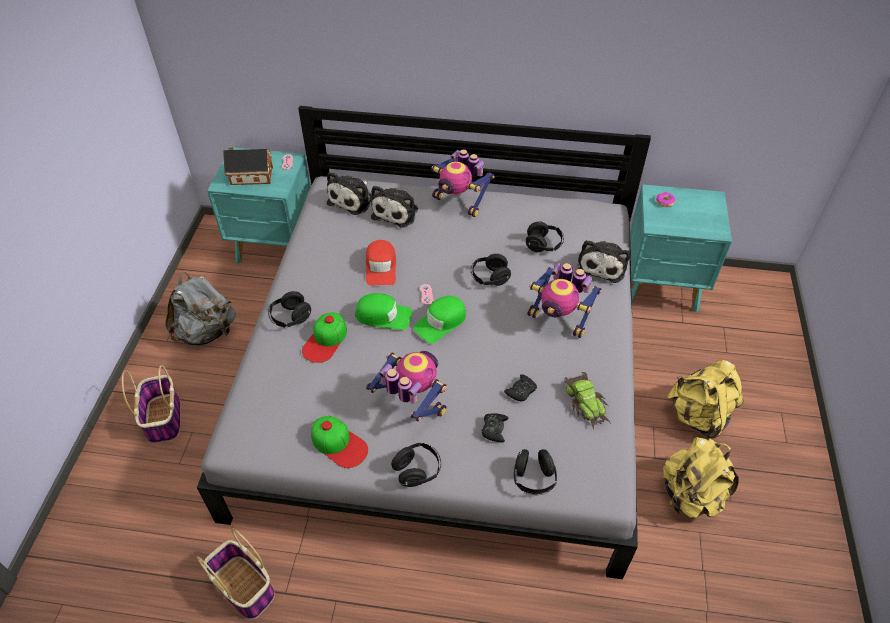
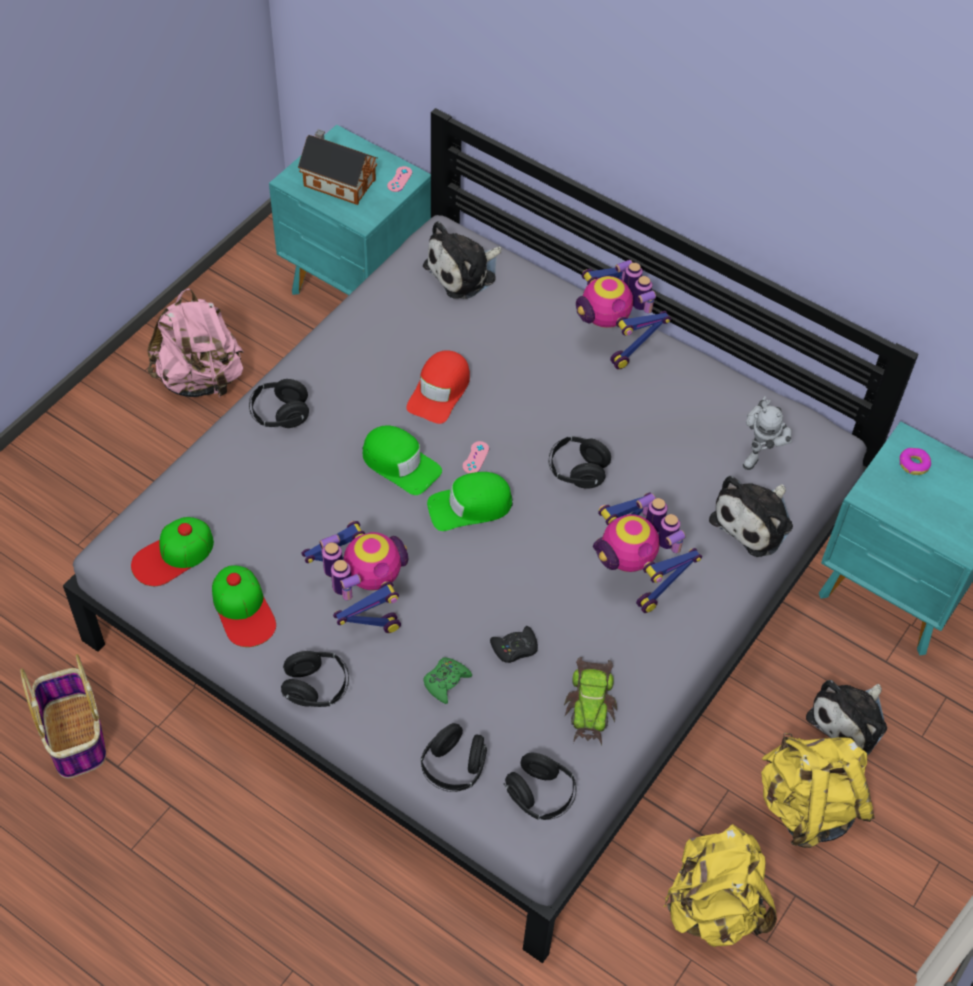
camera: 25 degrees right, 5 degrees up
basket [122,365,180,444] -> none
grey backpack [166,272,236,345] -> pink backpack [147,288,244,398]
cap [302,313,347,363] -> cap moved to [131,517,214,586]
plush toy [371,185,418,227] -> plush toy moved to [806,680,887,755]
black game controller [481,413,509,443] -> green game controller [424,657,472,704]
black headphones [526,221,564,252] -> black headphones moved to [503,753,577,820]
none -> toy robot [743,396,792,470]

